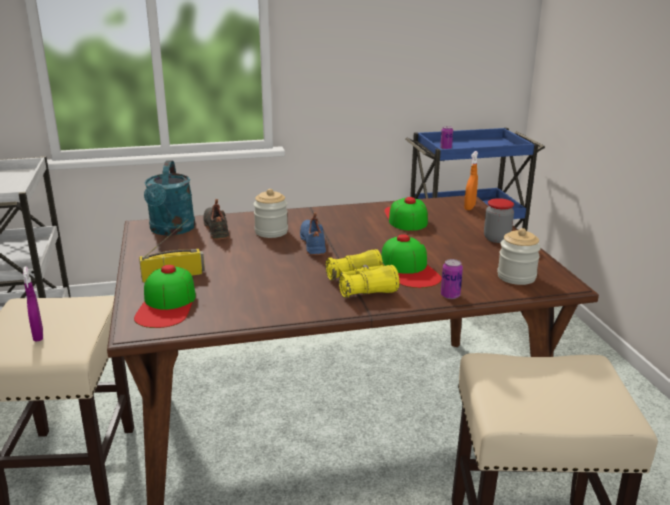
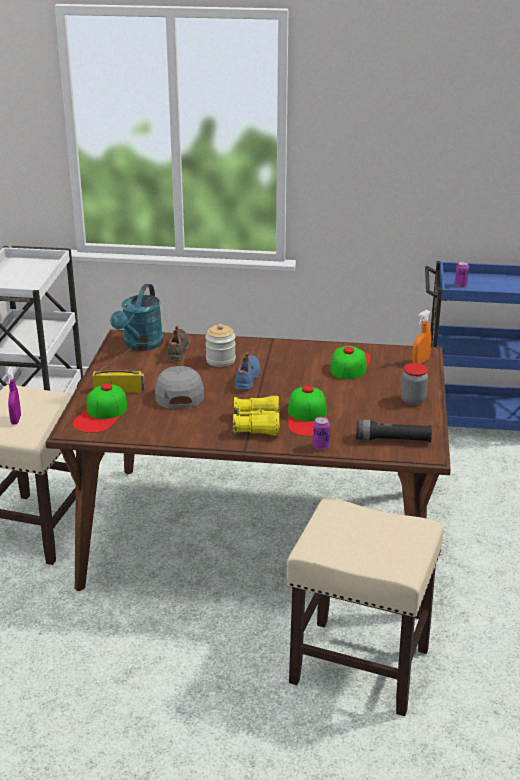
camera: 20 degrees right, 5 degrees up
jar [497,228,541,285] -> black flashlight [356,420,432,442]
none -> grey cap [155,366,204,409]

